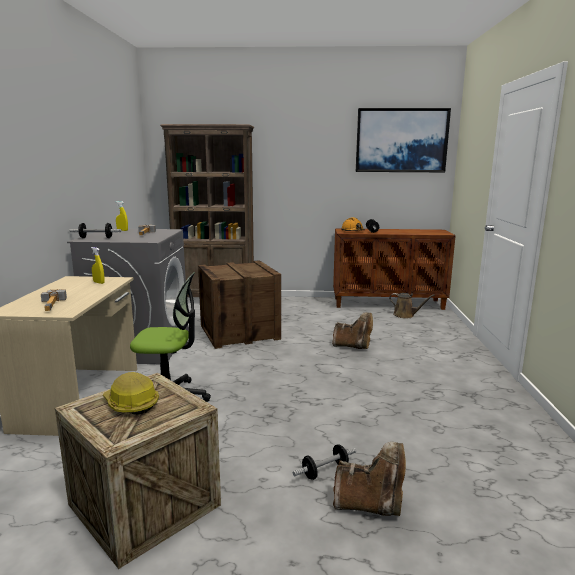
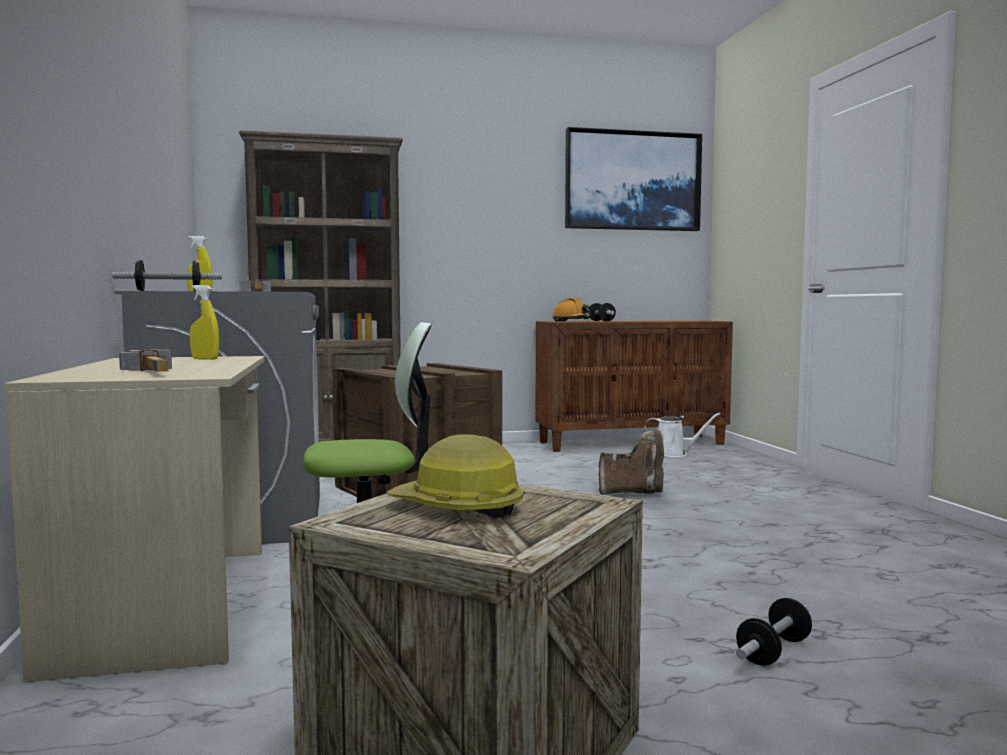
camera: 15 degrees left, 10 degrees down
brown boot [333,442,406,516] -> none
brown watering can [389,293,435,318] -> white watering can [644,413,720,457]

